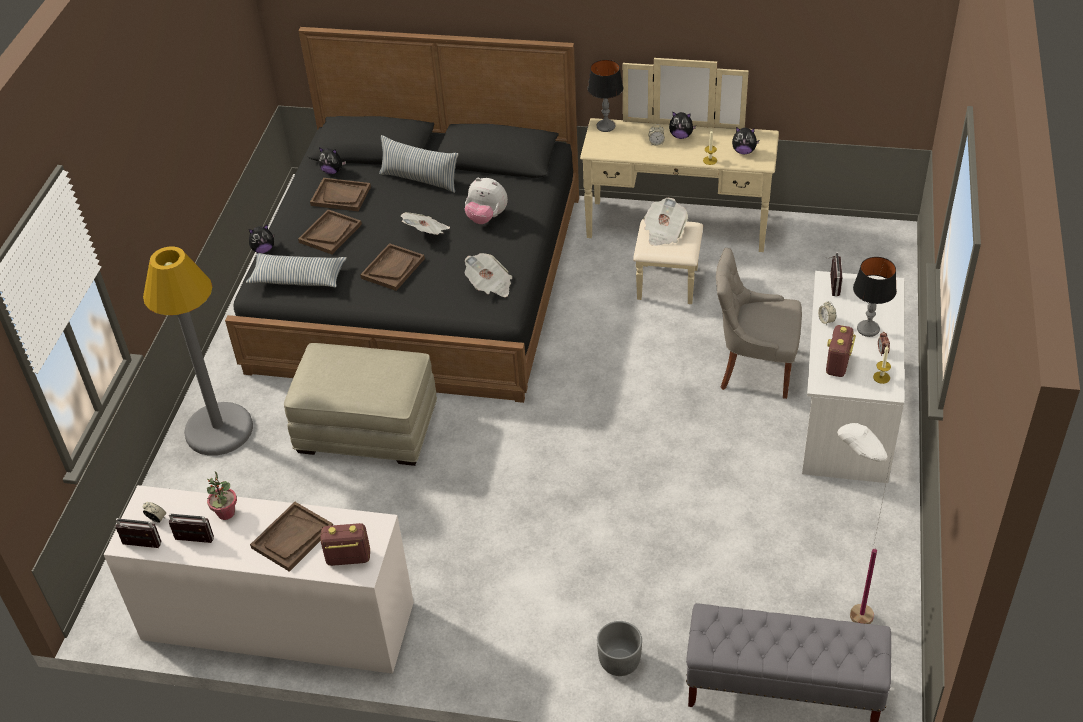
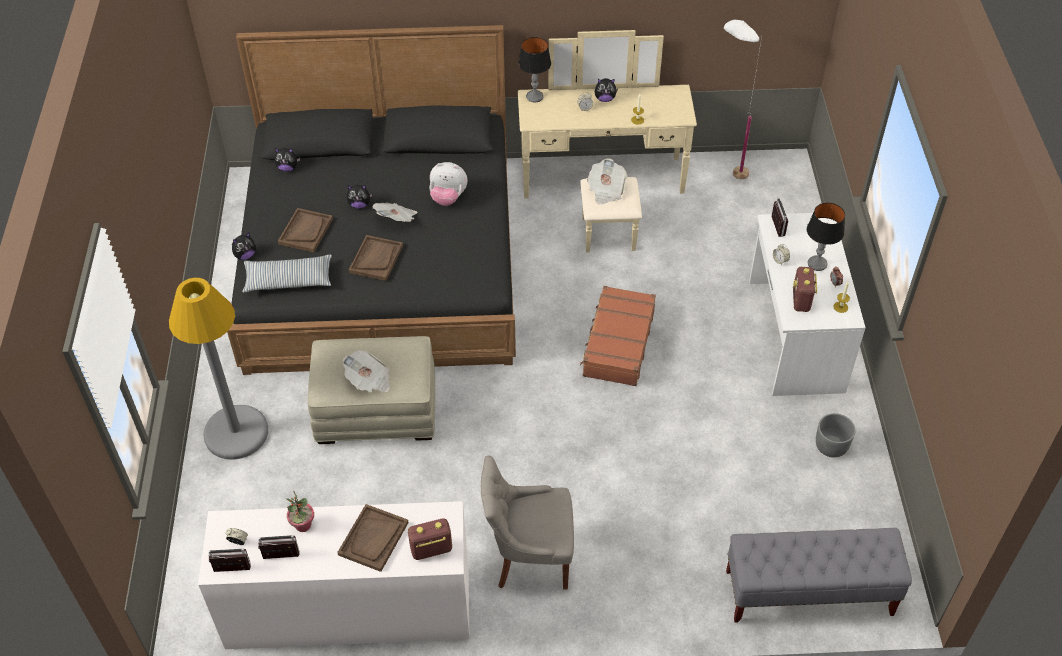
camera: 15 degrees left, 5 degrees up
brown tray [310,178,371,211] -> none
pillow [379,135,459,193] -> none
newspaper [464,253,512,297] -> newspaper moved to [342,350,390,393]
grey planter [597,621,642,676] -> grey planter moved to [816,413,856,458]
grey chair [716,248,802,399] -> grey chair moved to [481,456,574,590]
plush toy [732,127,759,154] -> plush toy moved to [347,184,372,209]
white floor lamp [837,423,892,624] -> white floor lamp moved to [724,20,762,179]
none -> brown suitcase [580,286,656,386]

